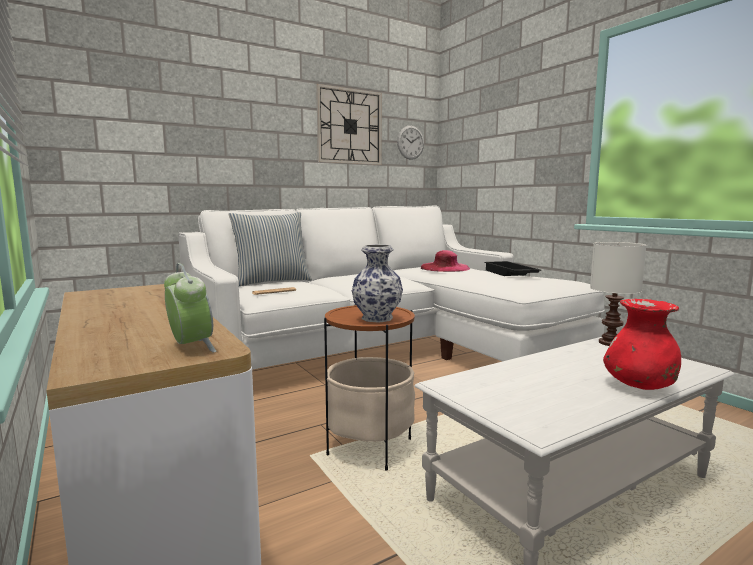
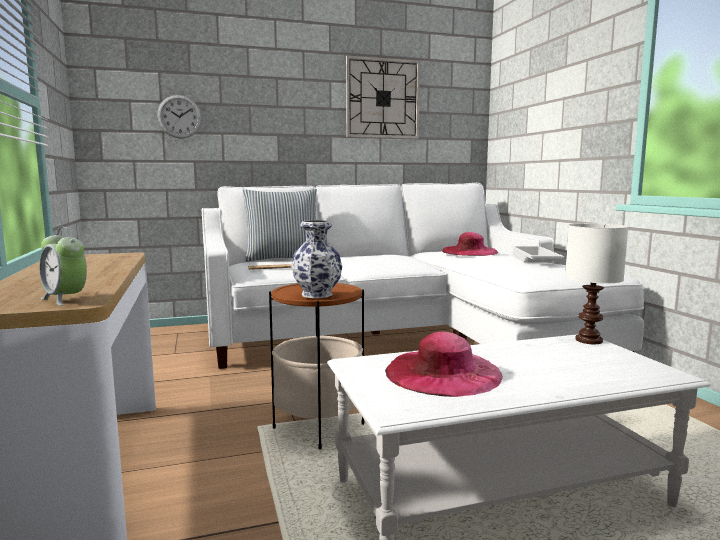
camera: 15 degrees right, 0 degrees up
alarm clock [164,263,216,352] -> alarm clock turned 150 degrees clockwise [39,227,87,306]
wall clock [397,126,424,160] -> wall clock moved to [157,95,202,139]
black tray [484,261,541,276] -> white tray [511,246,565,263]
red vase [603,299,681,390] -> none
none -> pink hat [385,332,503,397]

